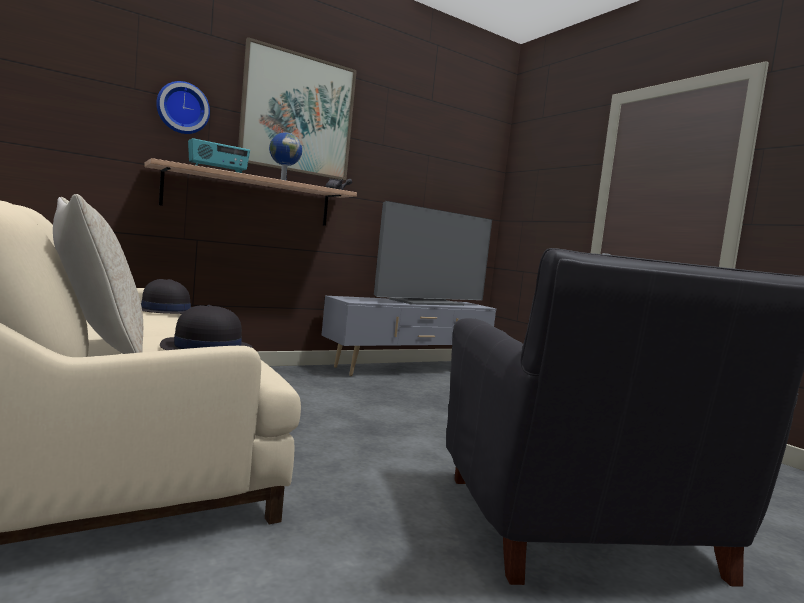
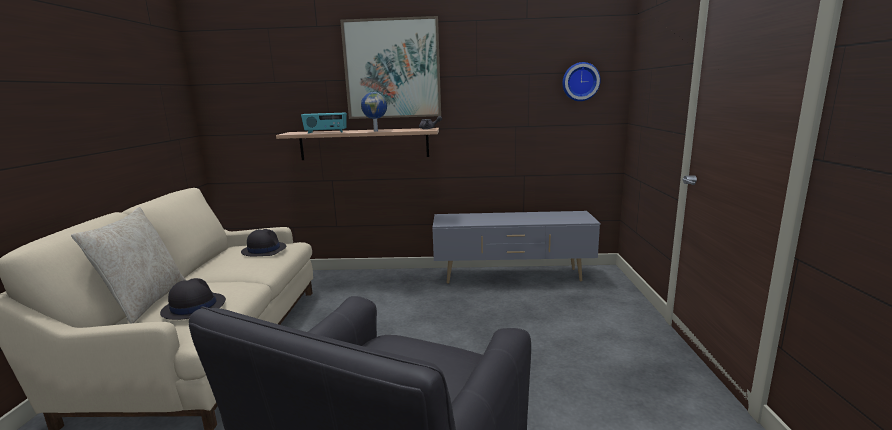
camera: 35 degrees right, 10 degrees up
wall clock [156,81,210,134] -> wall clock moved to [562,62,601,101]
television [374,201,492,306] -> none

